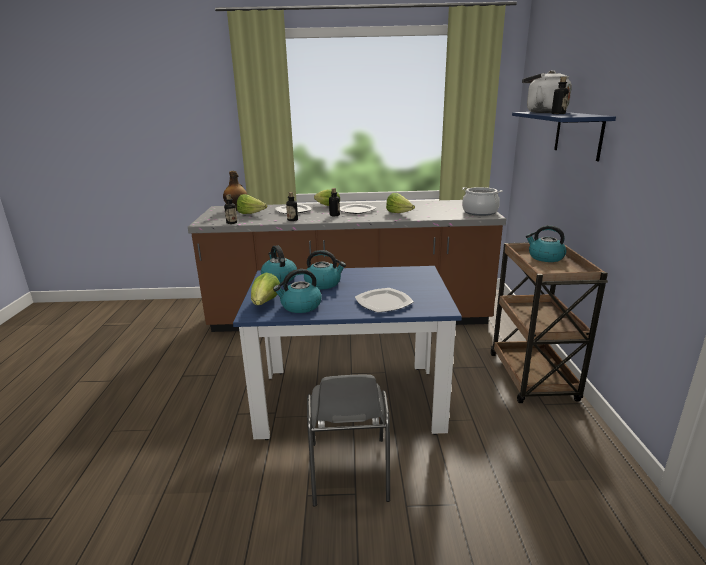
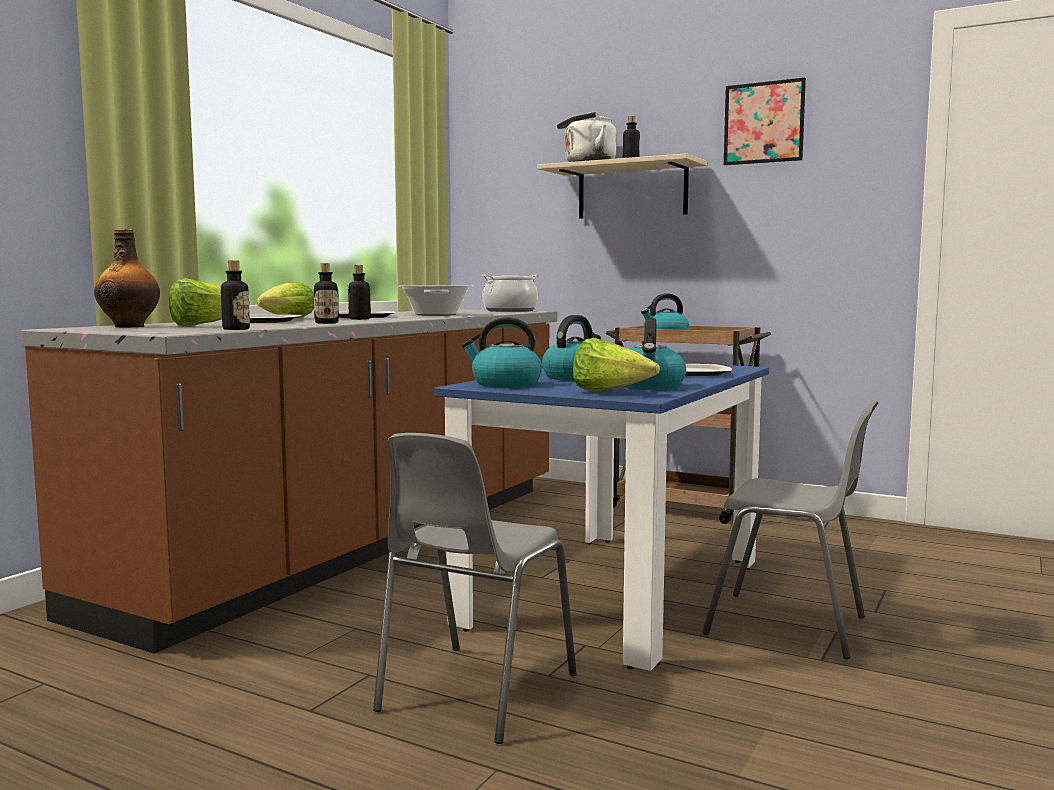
camera: 60 degrees left, 15 degrees down
lettuce [386,193,415,213] -> cooking pot [398,285,473,316]
blue shelf [512,112,616,161] -> beige shelf [537,153,707,219]
none -> grey chair [373,433,577,744]
none -> picture [724,78,806,165]

